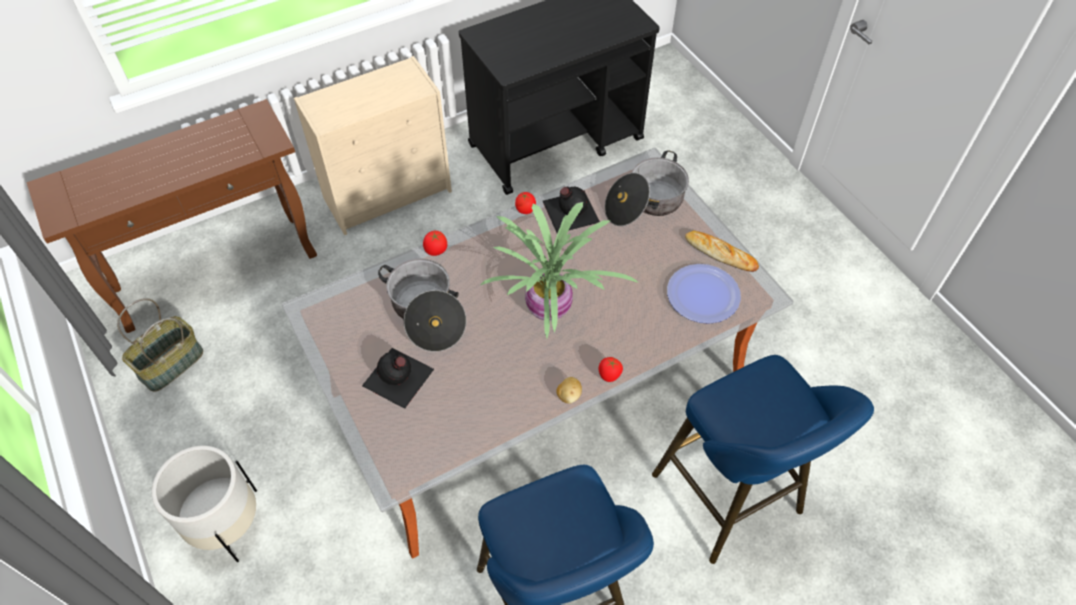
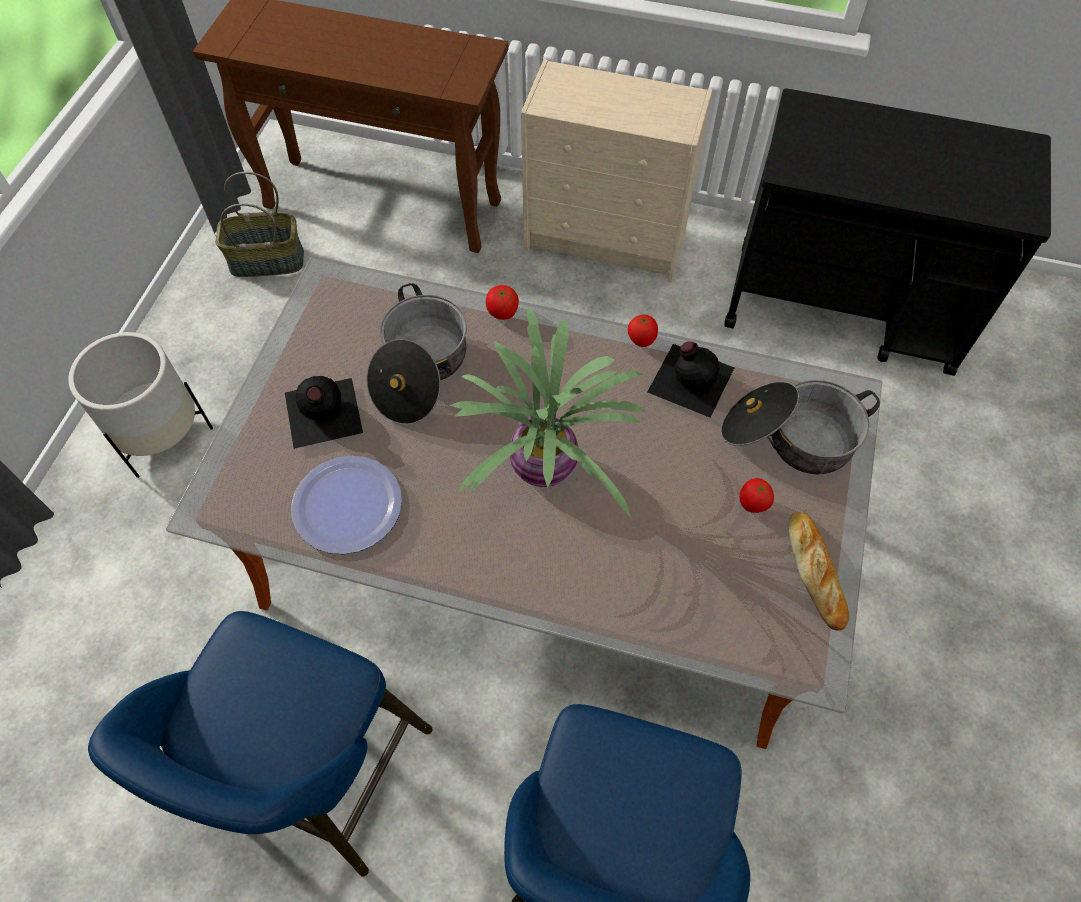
camera: 45 degrees right, 5 degrees up
potato [556,377,582,404] -> none
tomato [599,357,623,382] -> tomato moved to [739,478,774,513]
plate [667,264,741,324] -> plate moved to [291,456,402,554]

